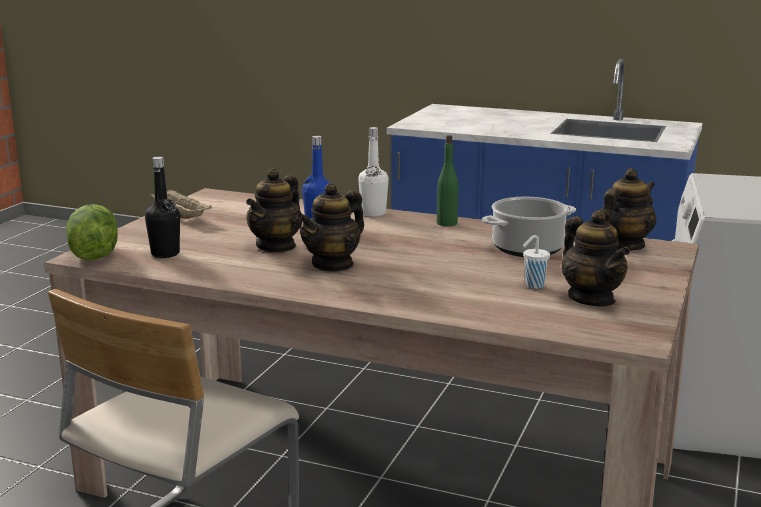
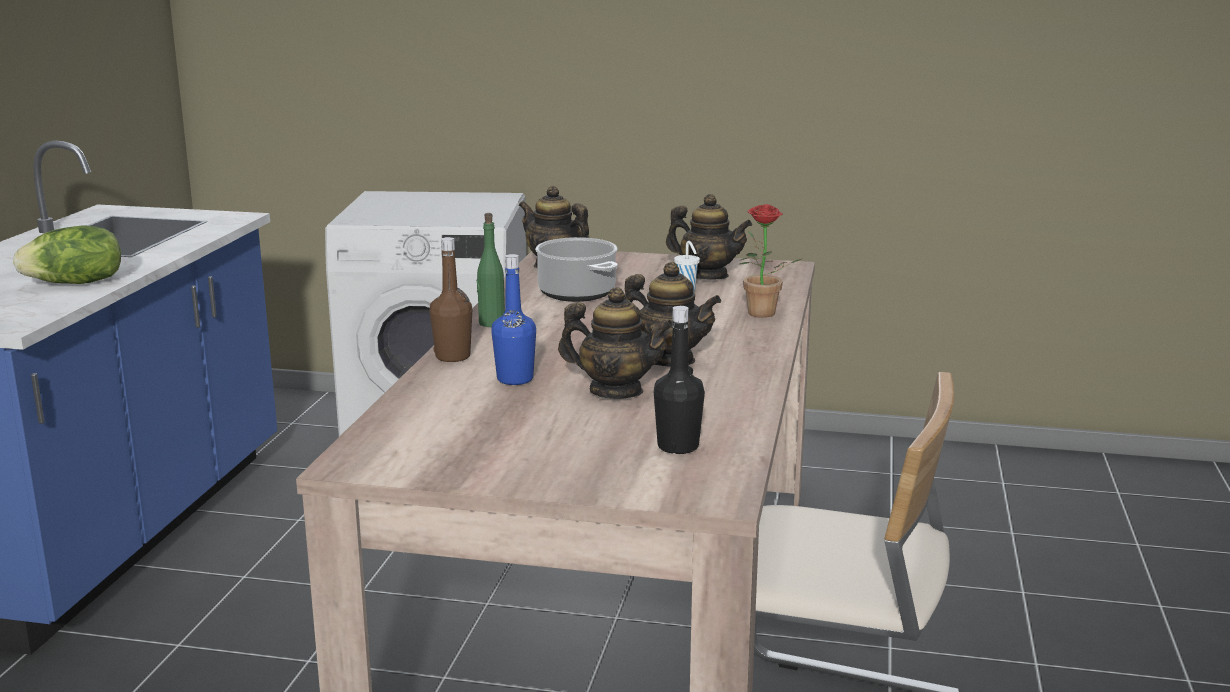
camera: 100 degrees left, 0 degrees up
lettuce [66,204,118,260] -> lettuce moved to [13,225,121,284]
beige tray [150,189,212,219] -> none
white bottle [358,127,389,217] -> brown bottle [429,237,472,362]
teapot [562,210,630,306] -> teapot turned 60 degrees clockwise [666,194,752,280]
none -> potted plant [739,204,803,318]

